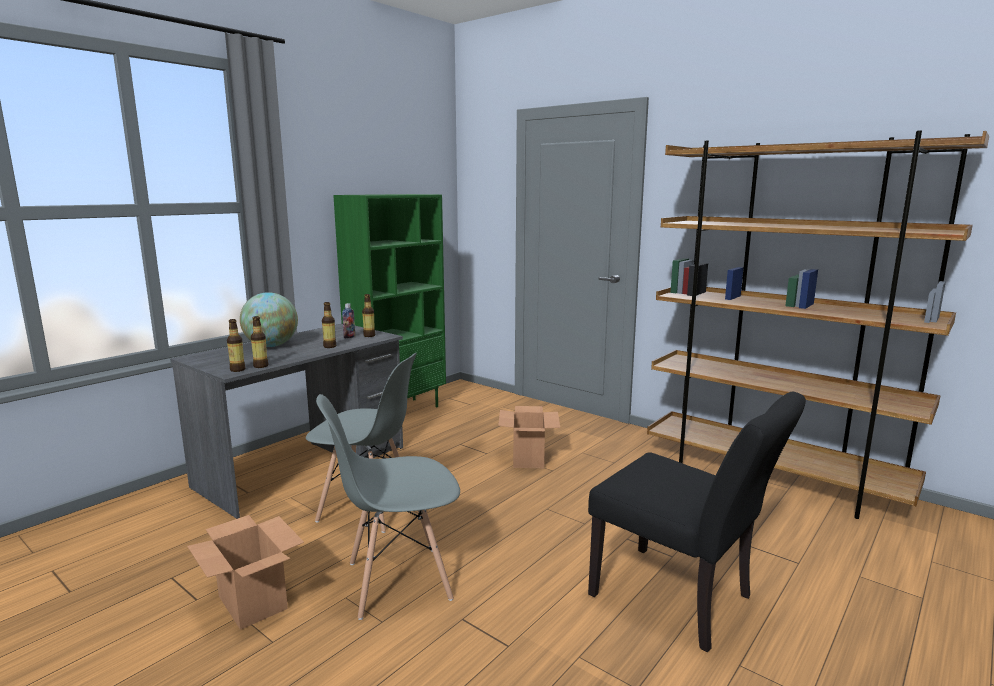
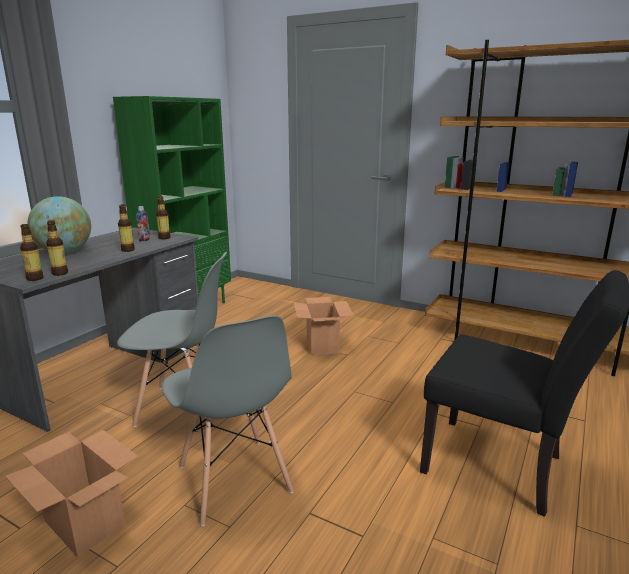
camera: 10 degrees left, 5 degrees up
grey chair [316,394,460,620] -> grey chair turned 90 degrees counterclockwise [162,315,294,526]

